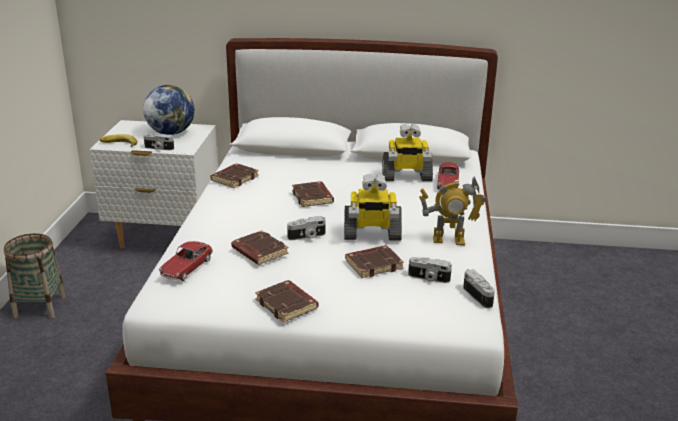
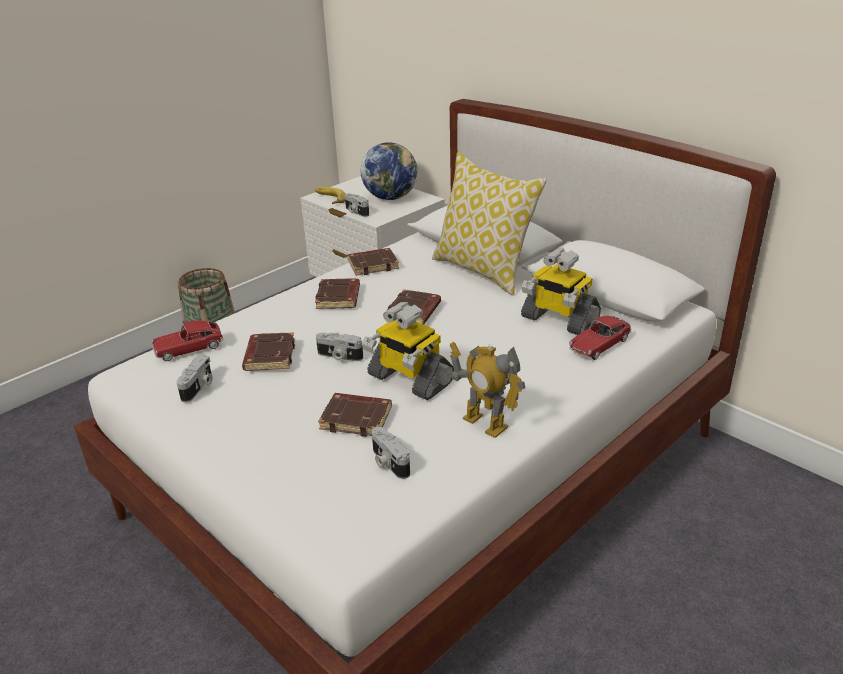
camera: 40 degrees right, 5 degrees up
brown book [255,280,318,323] -> brown book moved to [315,278,360,309]
camera [463,269,495,309] -> camera moved to [177,354,213,402]
none -> pillow [432,152,547,295]

